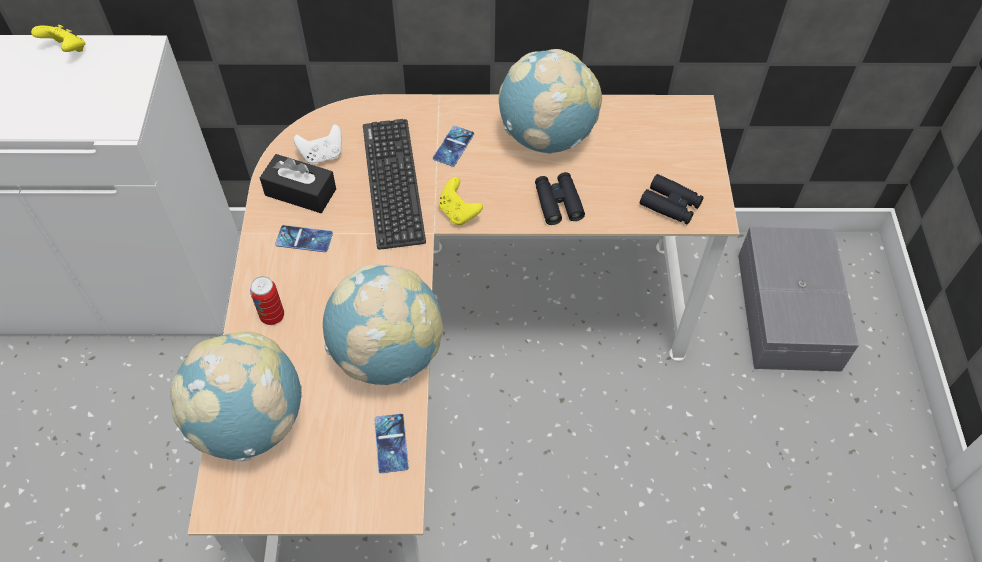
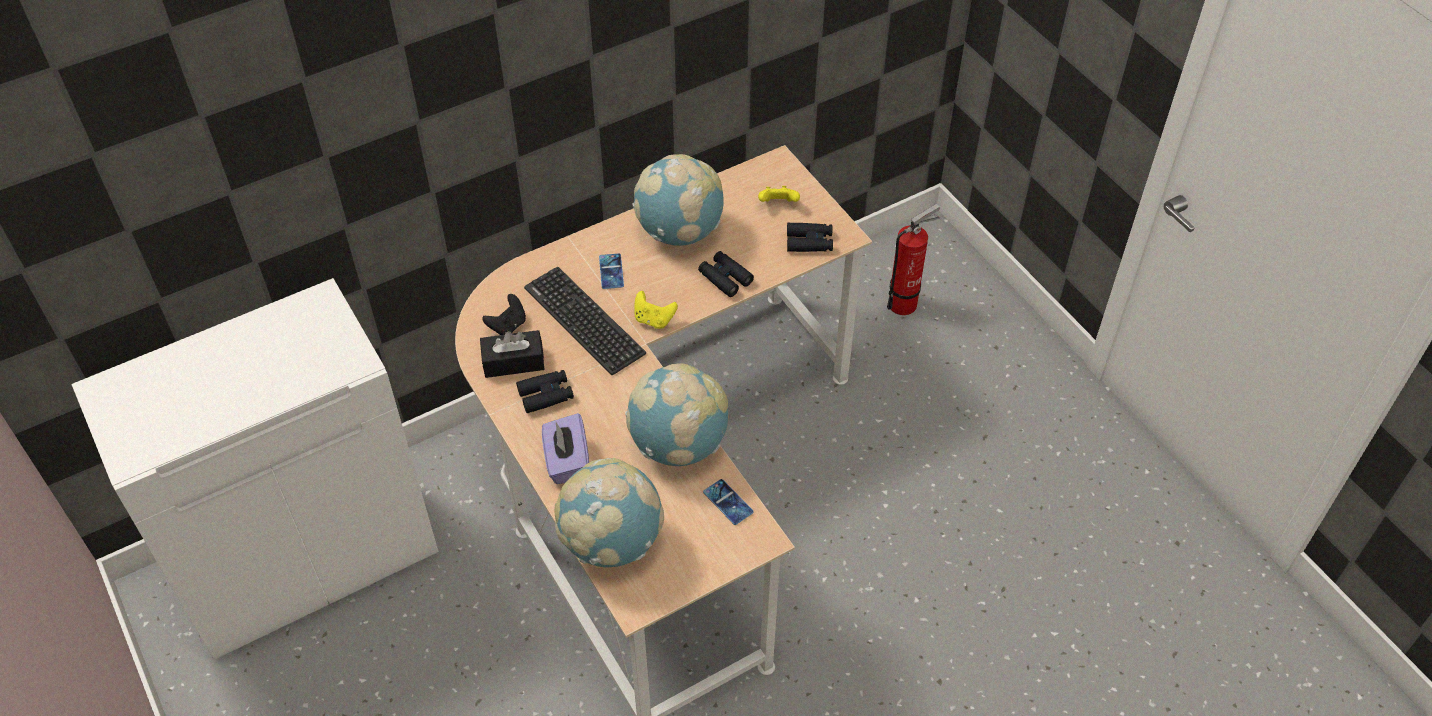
camera: 30 degrees left, 5 degrees down
yellow game controller [31,25,85,52] -> yellow game controller moved to [758,186,800,202]
can [250,276,284,325] -> purple tissue box [542,413,589,484]
phone [275,225,333,252] -> black binoculars [516,370,574,413]
white game controller [293,124,342,164] -> black game controller [482,294,526,335]
grey storage box [738,227,859,372] -> fire extinguisher [887,204,940,315]

